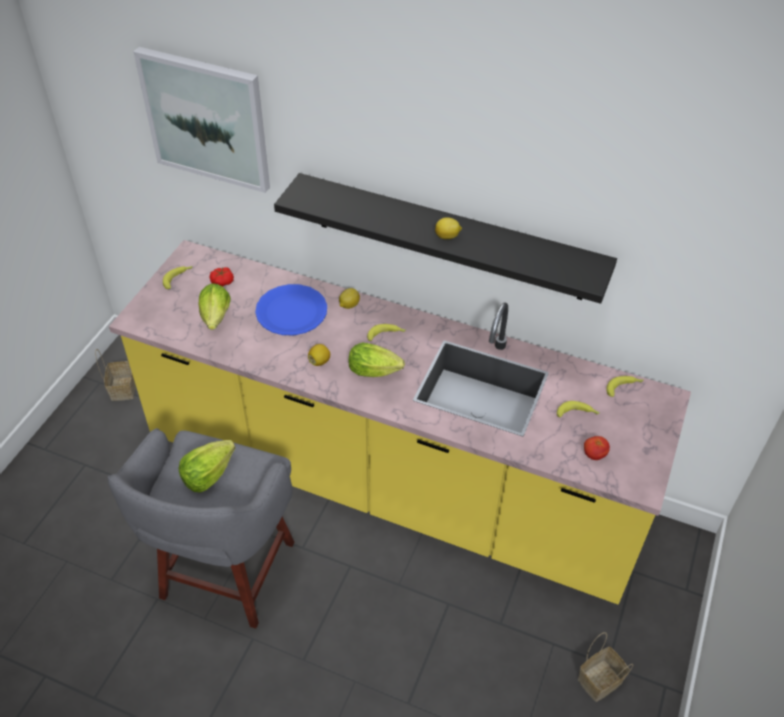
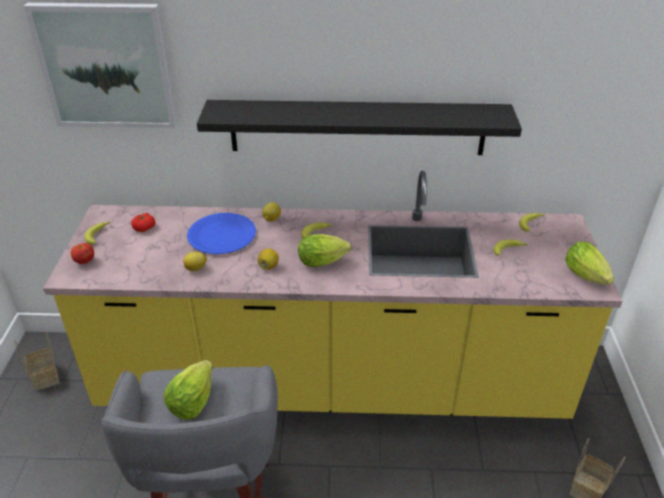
camera: 20 degrees left, 10 degrees down
lettuce [199,283,230,330] -> lettuce moved to [565,242,614,285]
lemon [435,217,462,239] -> lemon moved to [183,252,207,271]
tomato [584,436,610,460] -> tomato moved to [71,243,94,264]

